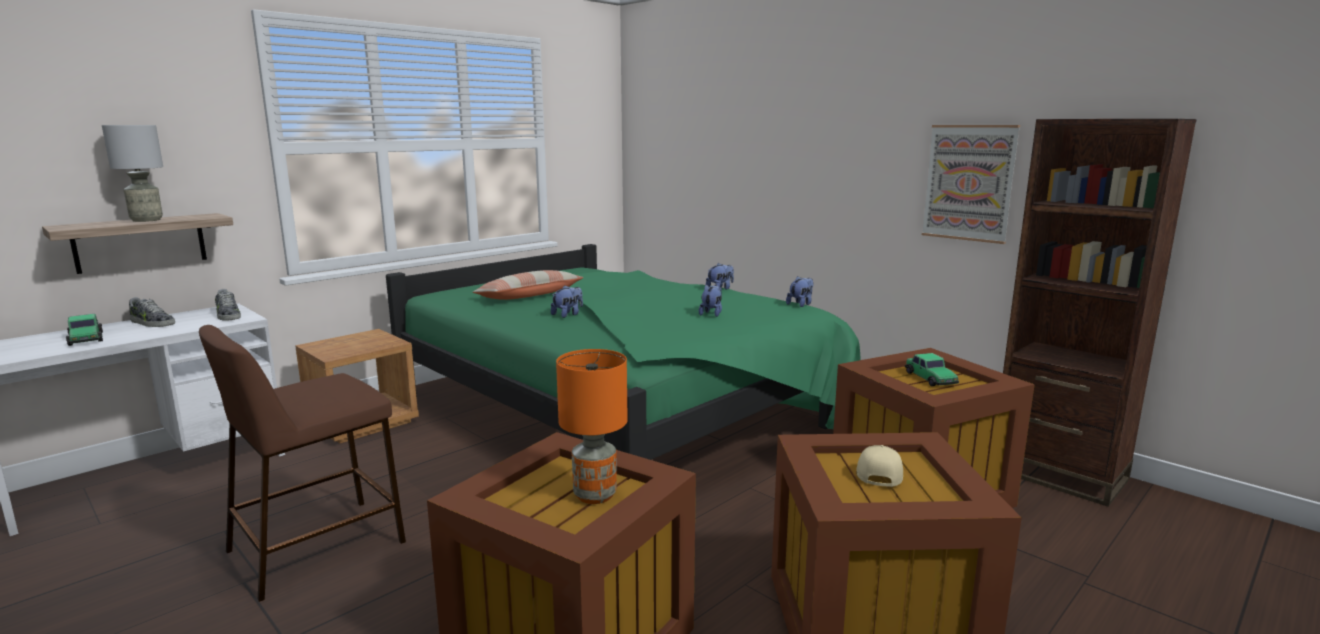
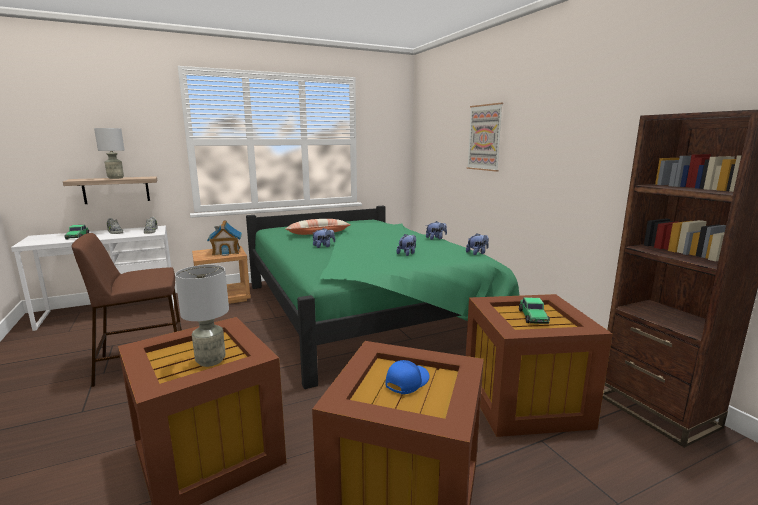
camera: 20 degrees right, 0 degrees up
orange table lamp [556,349,628,504] -> grey table lamp [175,265,229,367]
beige cap [856,445,903,487] -> blue cap [386,360,429,394]
picture [922,125,1020,244] -> picture moved to [467,103,503,172]
none -> toy house [207,220,242,256]

